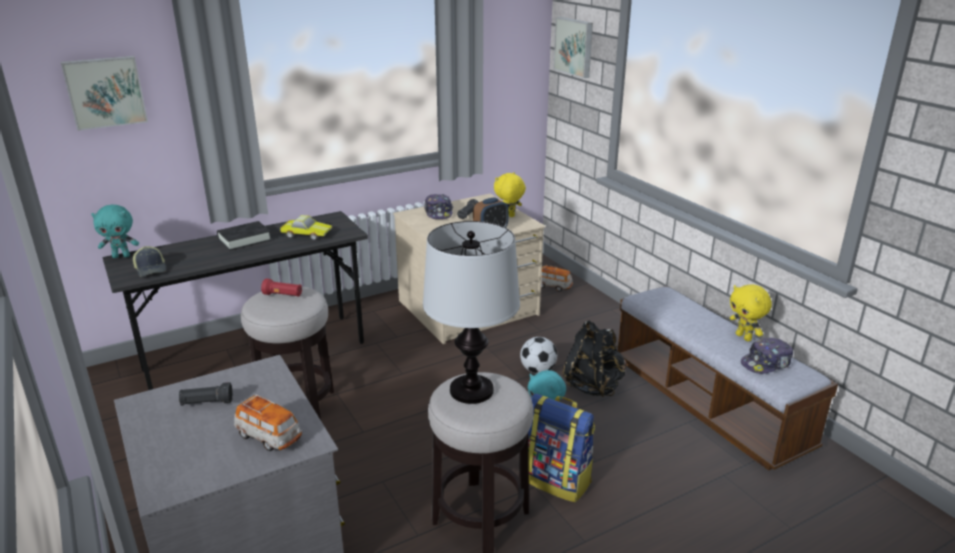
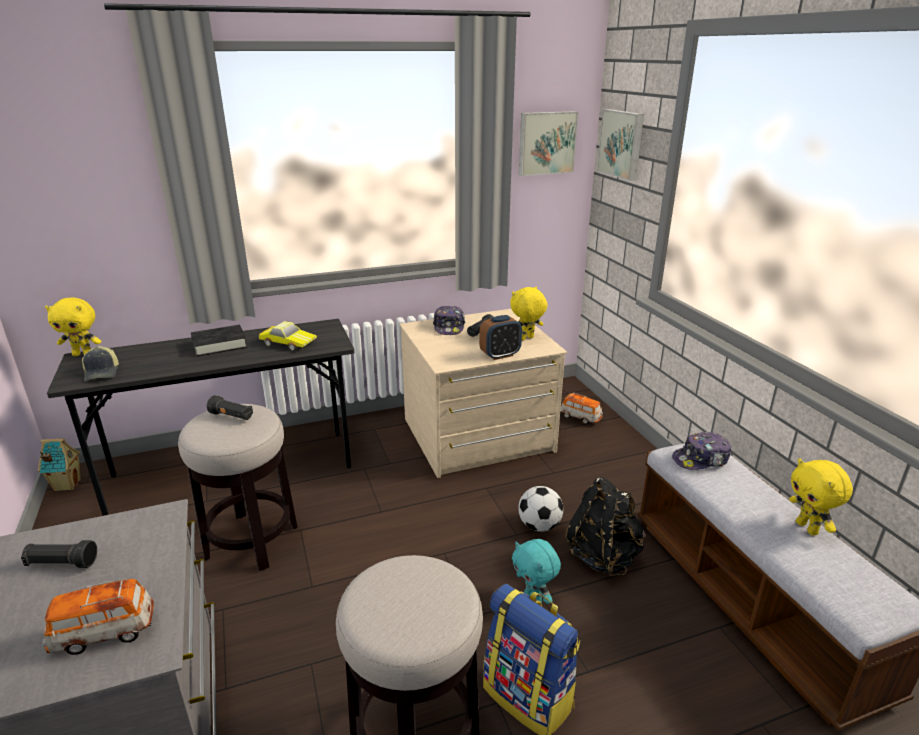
camera: 10 degrees right, 0 degrees up
picture [61,56,148,131] -> picture moved to [519,111,578,176]
turquoise plush toy [91,205,139,258] -> yellow plush toy [45,297,101,356]
toy car [234,395,302,451] -> toy car turned 120 degrees clockwise [42,578,154,655]
red flashlight [261,279,302,297] -> black flashlight [207,395,253,420]
table lamp [423,221,520,404] -> none
cap [741,338,793,374] -> cap moved to [672,432,731,470]
none -> toy house [38,438,81,491]

